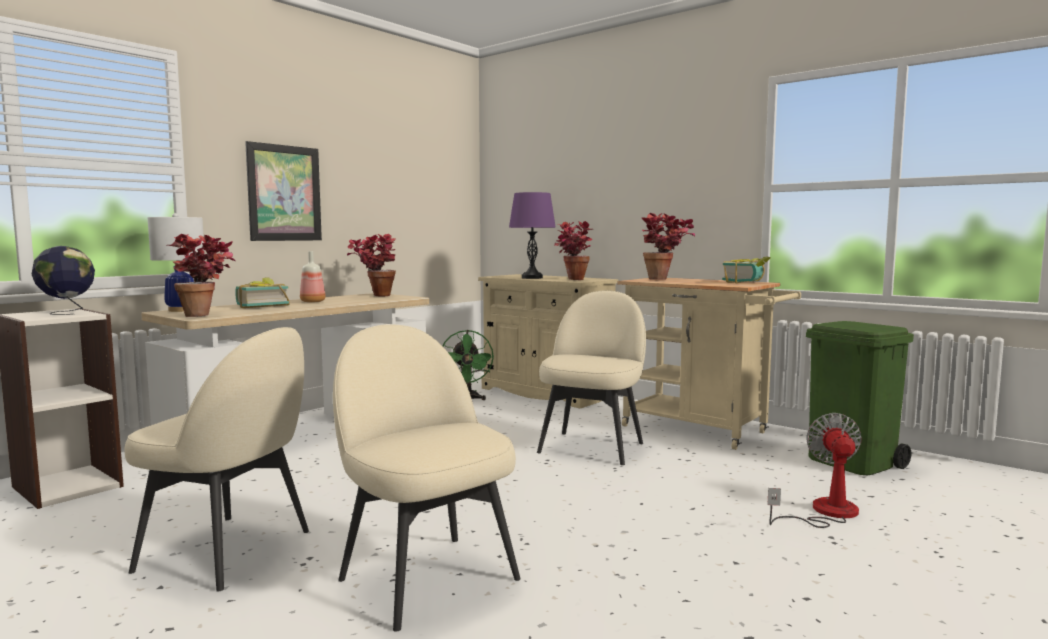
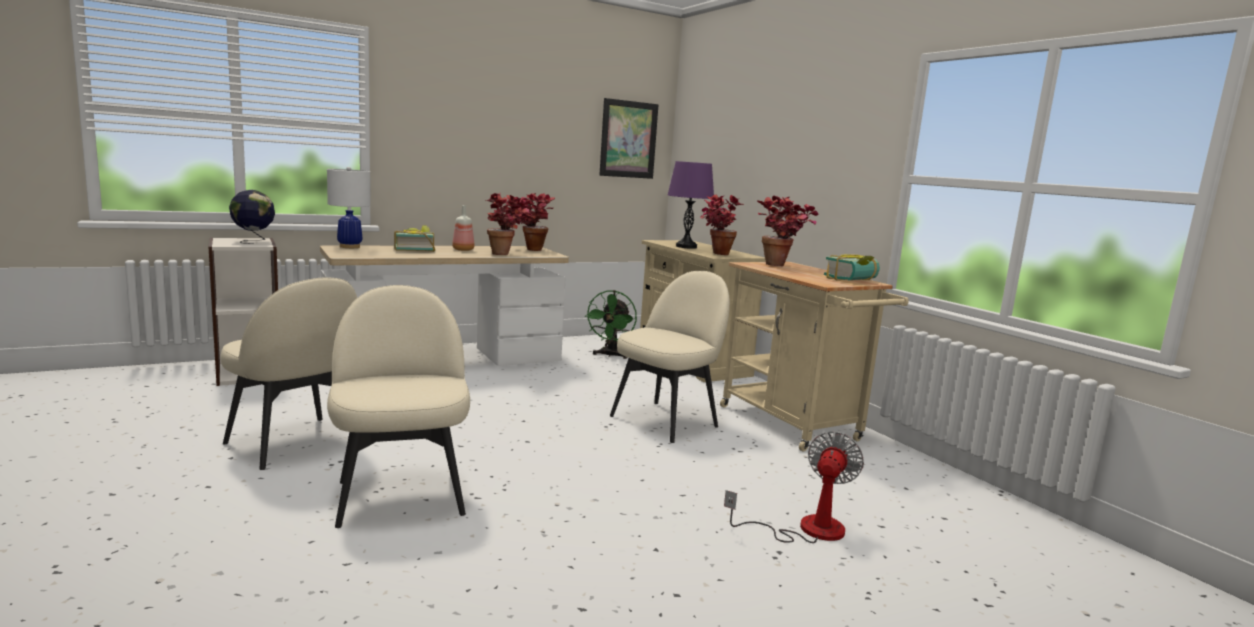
camera: 20 degrees right, 5 degrees up
potted plant [168,234,235,317] -> potted plant moved to [486,193,532,255]
picture [245,141,322,241] -> picture moved to [599,98,658,179]
green trash can [806,321,914,475] -> none

